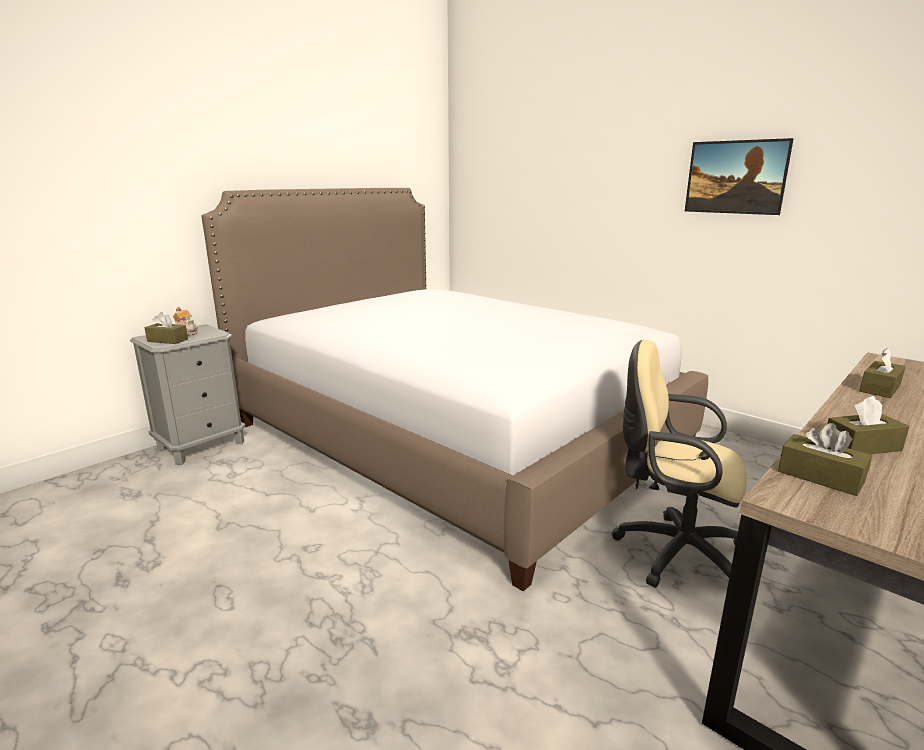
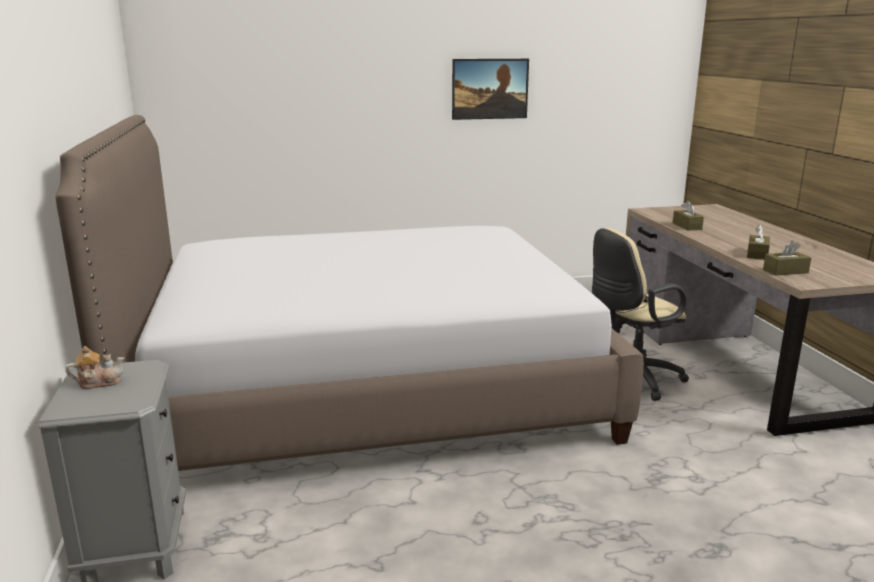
camera: 55 degrees left, 0 degrees up
brown tissue box [144,312,188,344] -> none

